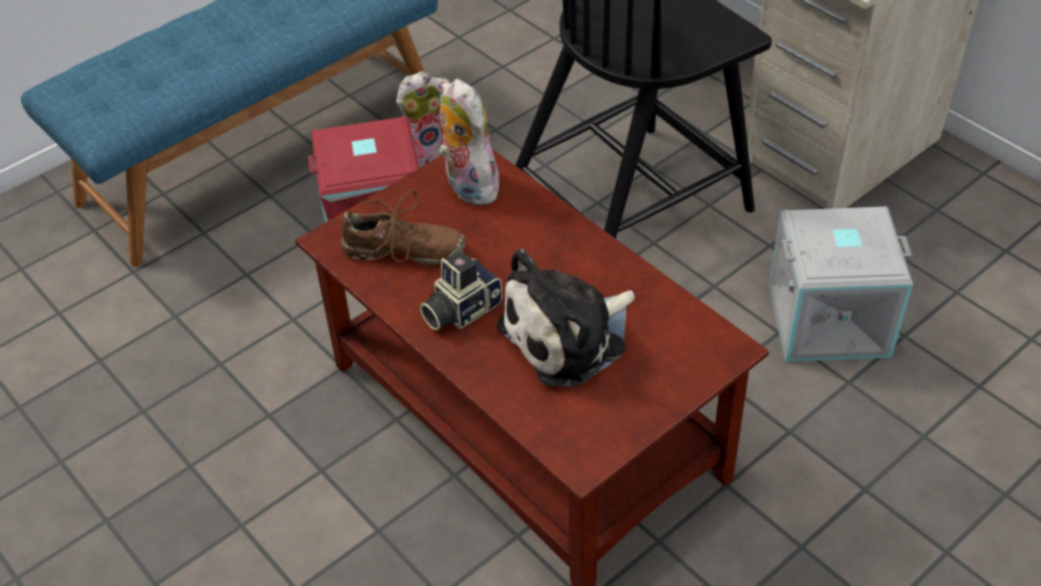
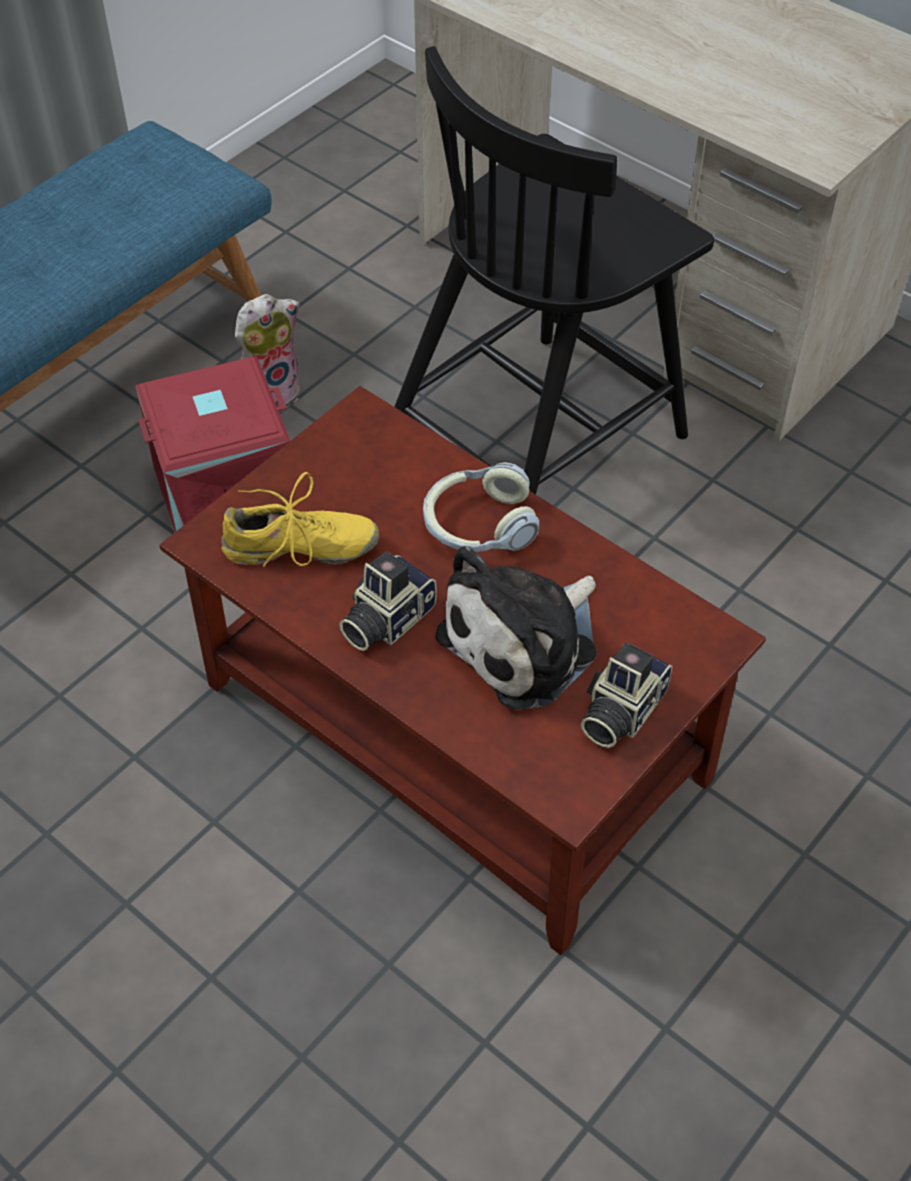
camera: 10 degrees left, 5 degrees up
brown shoe [341,190,466,265] -> yellow shoe [221,472,379,567]
plush toy [438,79,499,205] -> none
grey storage box [768,206,913,362] -> none
none -> headphones [423,463,539,552]
none -> camera [581,642,672,748]

